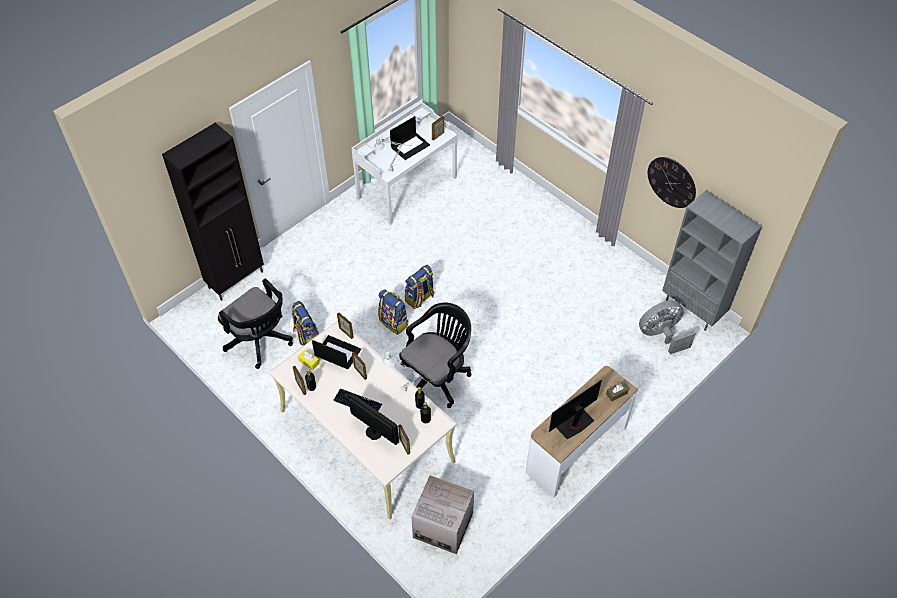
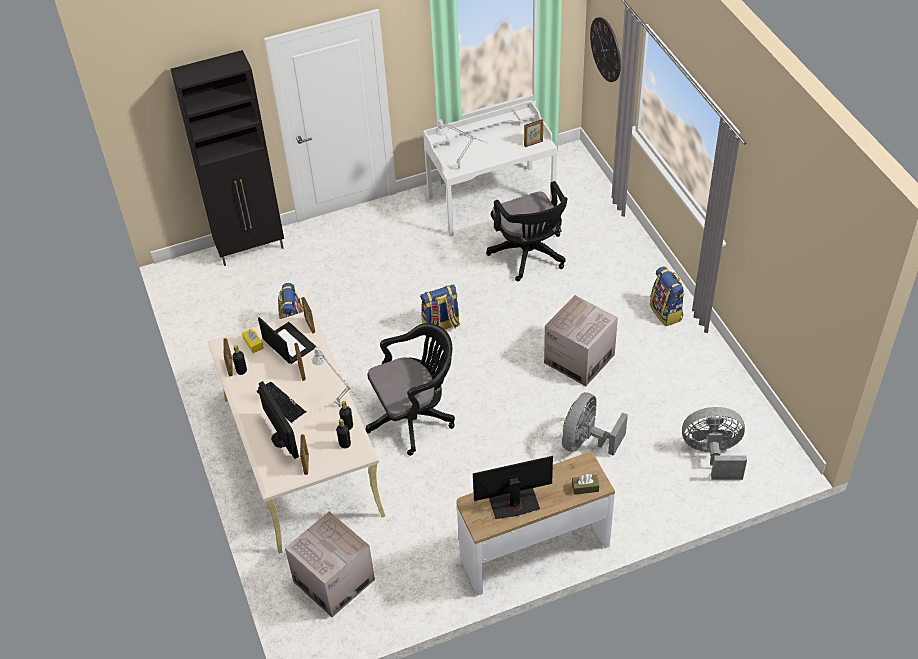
camera: 25 degrees right, 5 degrees down
black office chair [218,278,293,369] -> black office chair moved to [486,181,567,281]
backpack [378,289,408,335] -> backpack moved to [650,266,685,326]
laptop [390,116,430,160] -> none
wall clock [648,157,696,208] -> wall clock moved to [590,17,621,82]
grey bookcase [662,190,762,331] -> none
none -> cardboard box [544,295,618,386]
none -> grey fan [562,392,628,456]

